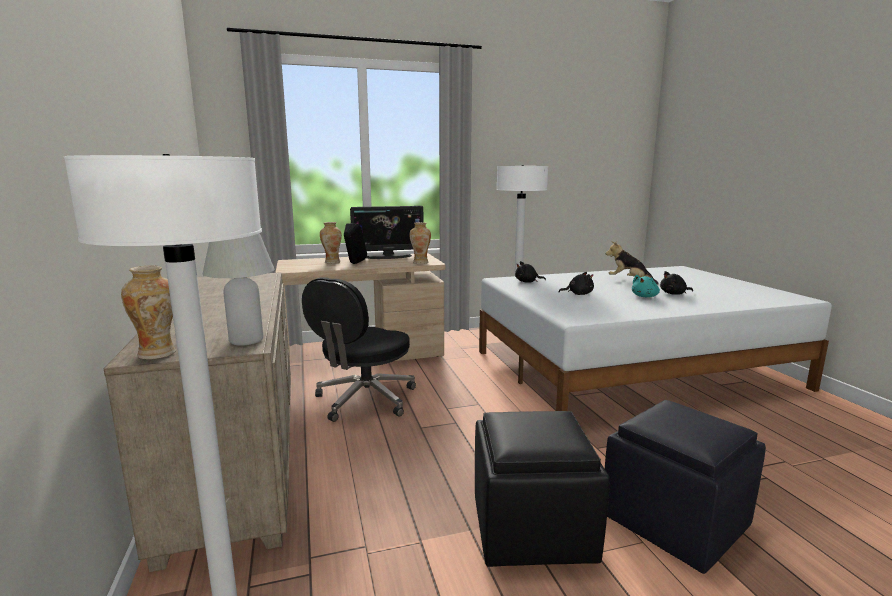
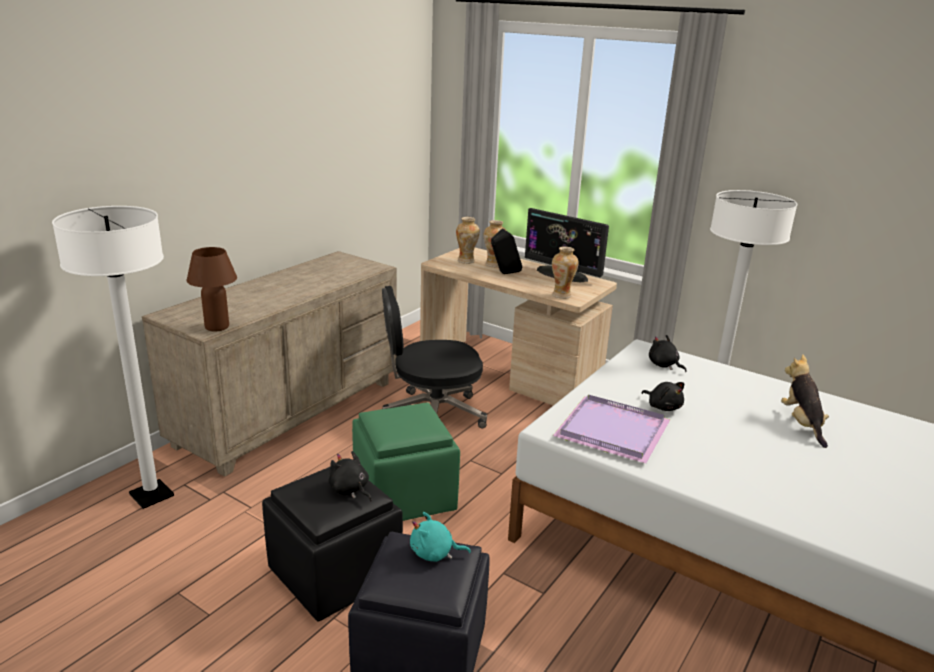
camera: 50 degrees right, 10 degrees up
vase [121,266,176,359] -> vase moved to [456,217,480,264]
white table lamp [203,233,275,346] -> brown table lamp [187,247,237,331]
turquoise plush toy [632,275,660,297] -> turquoise plush toy moved to [410,512,471,562]
black plush toy [660,271,693,295] -> black plush toy moved to [329,451,372,501]
none -> green ottoman [352,403,460,521]
none -> purple tray [553,395,671,463]

